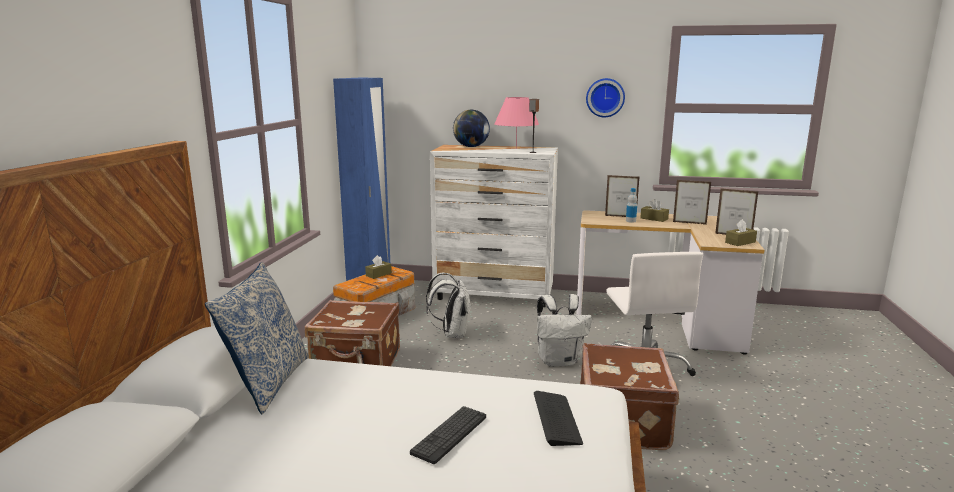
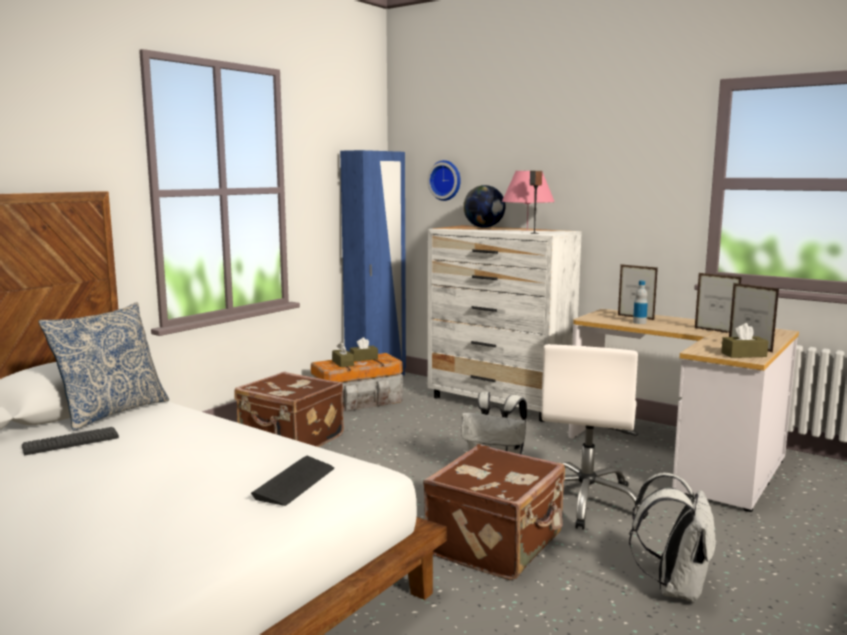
camera: 25 degrees right, 5 degrees down
keyboard [410,406,486,464] -> keyboard moved to [22,427,119,455]
white backpack [426,273,471,338] -> white backpack moved to [629,473,717,603]
wall clock [586,78,625,117] -> wall clock moved to [427,160,461,201]
brown tissue box [640,199,669,222] -> brown tissue box moved to [332,342,354,367]

